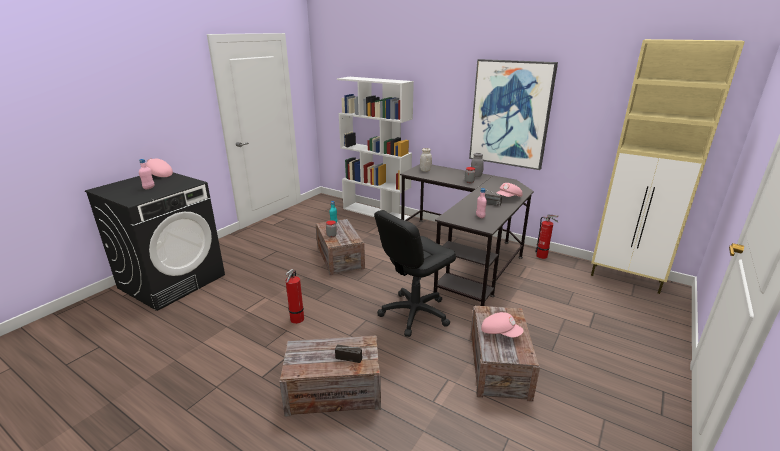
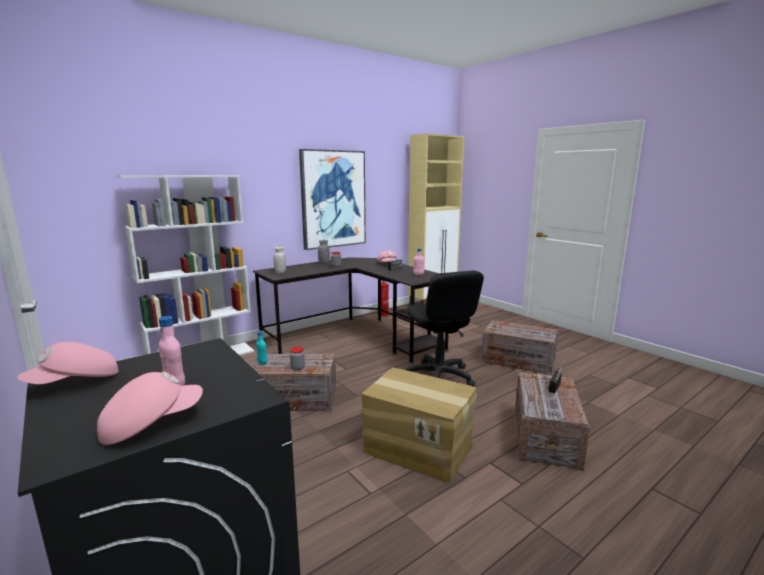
camera: 70 degrees left, 10 degrees down
fire extinguisher [286,269,304,324] -> cardboard box [361,368,477,484]
pink cap [481,312,524,338] -> pink cap moved to [97,372,203,445]

